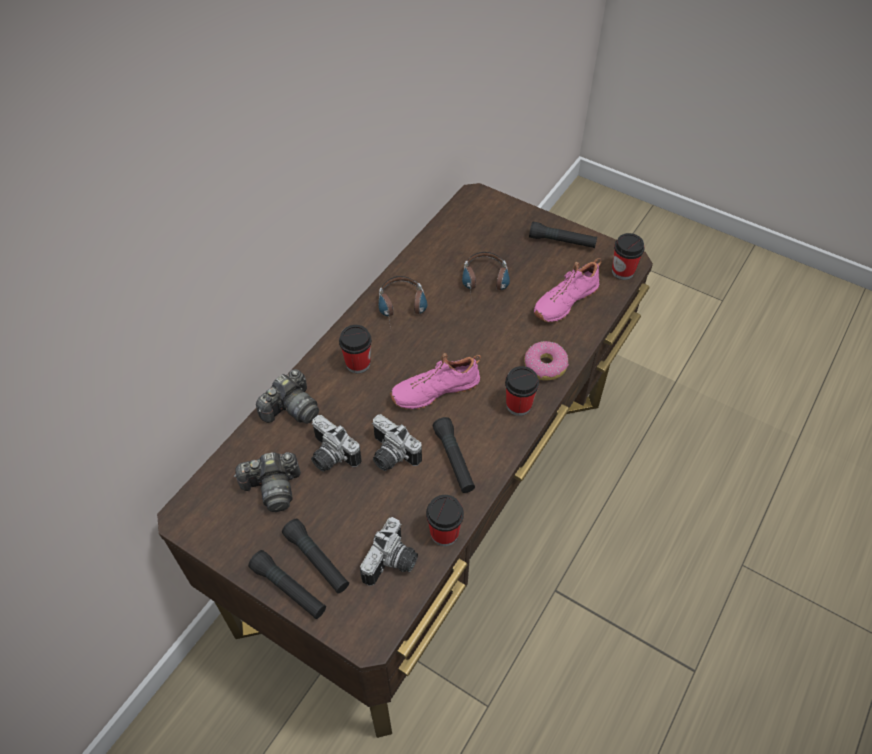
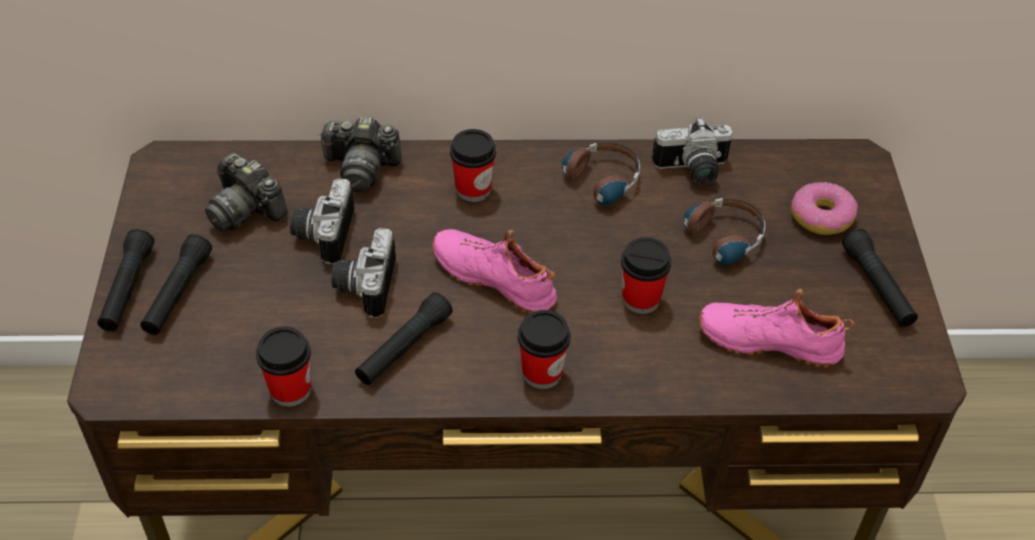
camera: 55 degrees right, 5 degrees down
camera [360,517,418,586] -> camera moved to [652,118,732,185]
donut [524,341,569,380] -> donut moved to [791,182,858,235]
cup [612,233,645,280] -> cup moved to [621,237,672,314]

